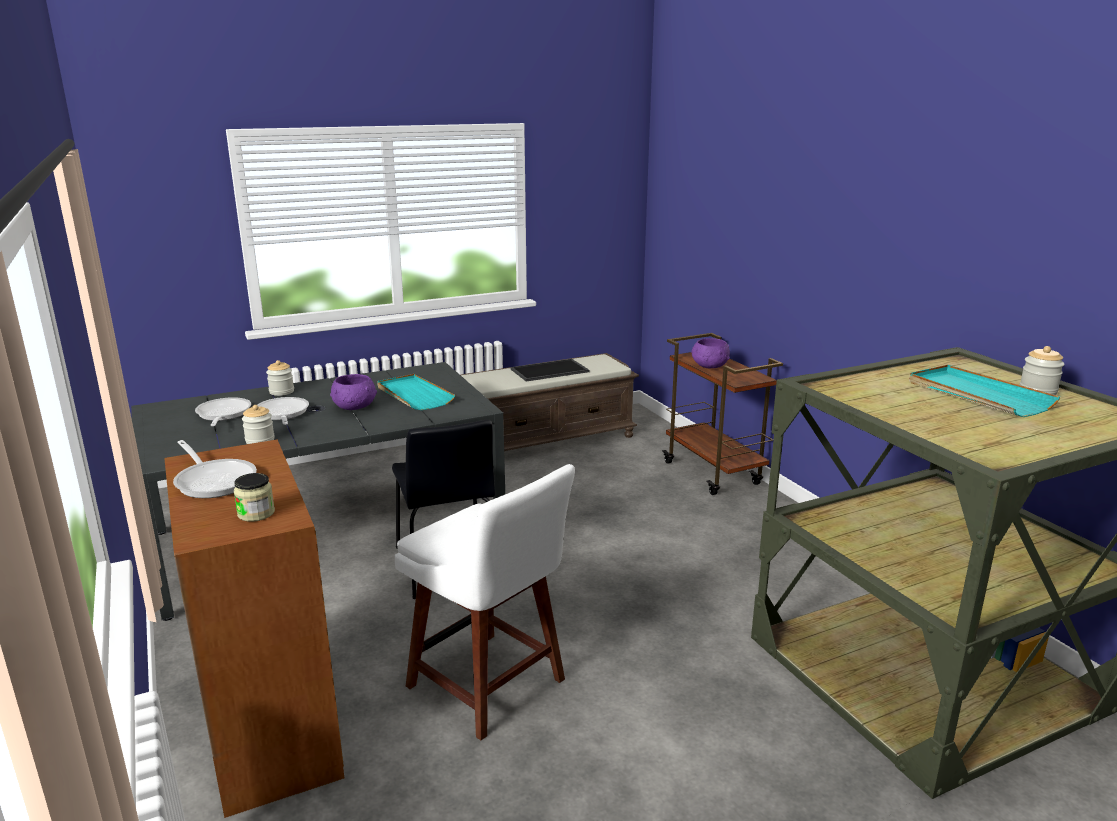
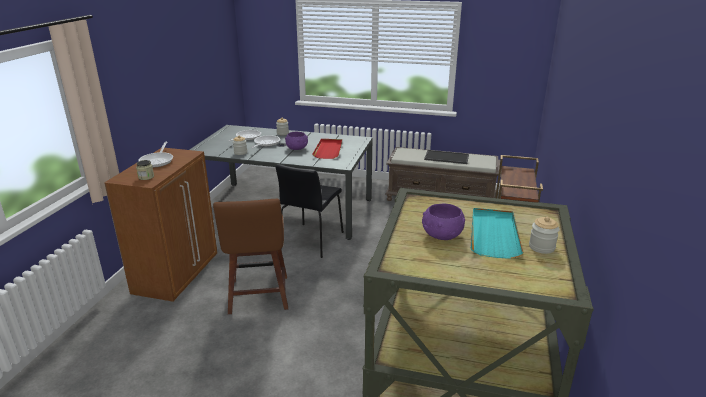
camera: 40 degrees right, 5 degrees up
turquoise tray [377,374,455,410] -> red tray [312,139,342,159]
white stool [395,464,575,740] -> brown stool [213,199,288,314]
purple bowl [691,338,730,368] -> purple bowl moved to [422,204,465,240]

